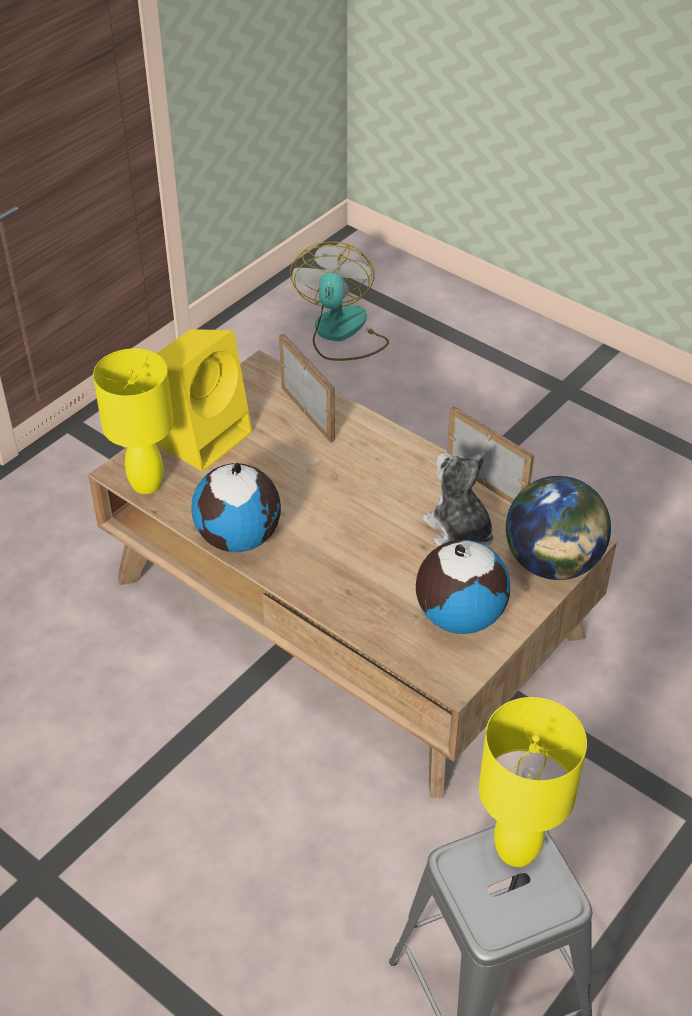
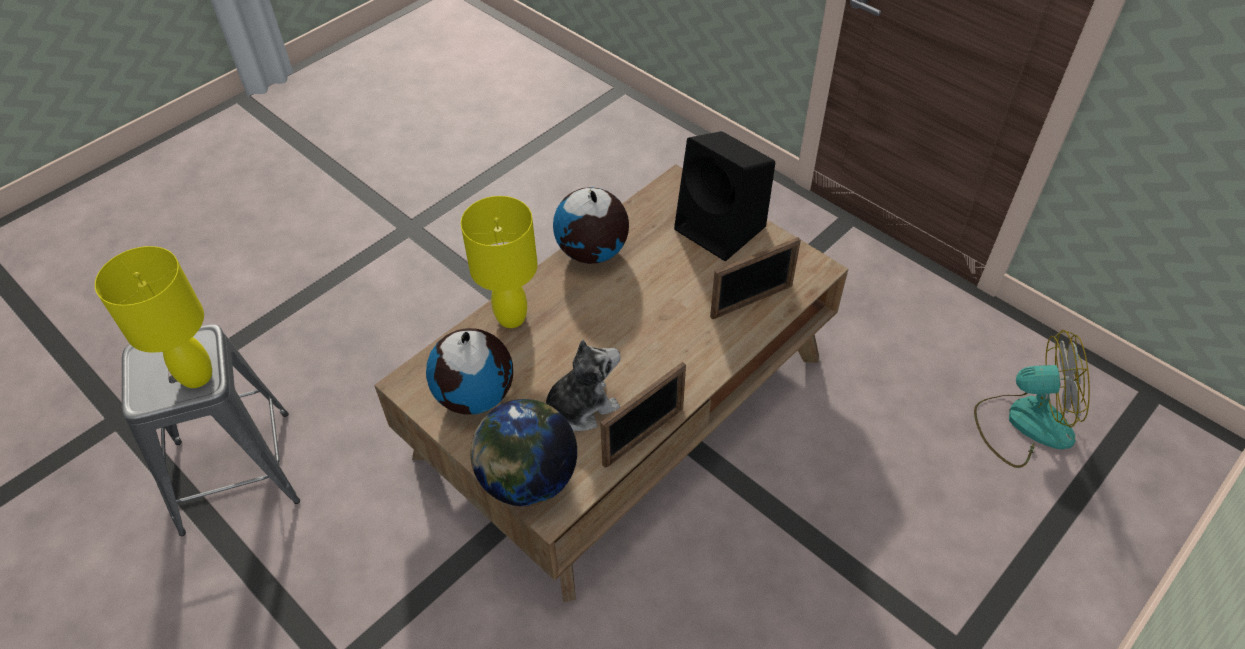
camera: 95 degrees right, 5 degrees up
yellow table lamp [93,348,174,494] -> yellow table lamp moved to [461,196,538,328]
yellow speaker [155,329,252,472] -> black speaker [674,131,775,261]

